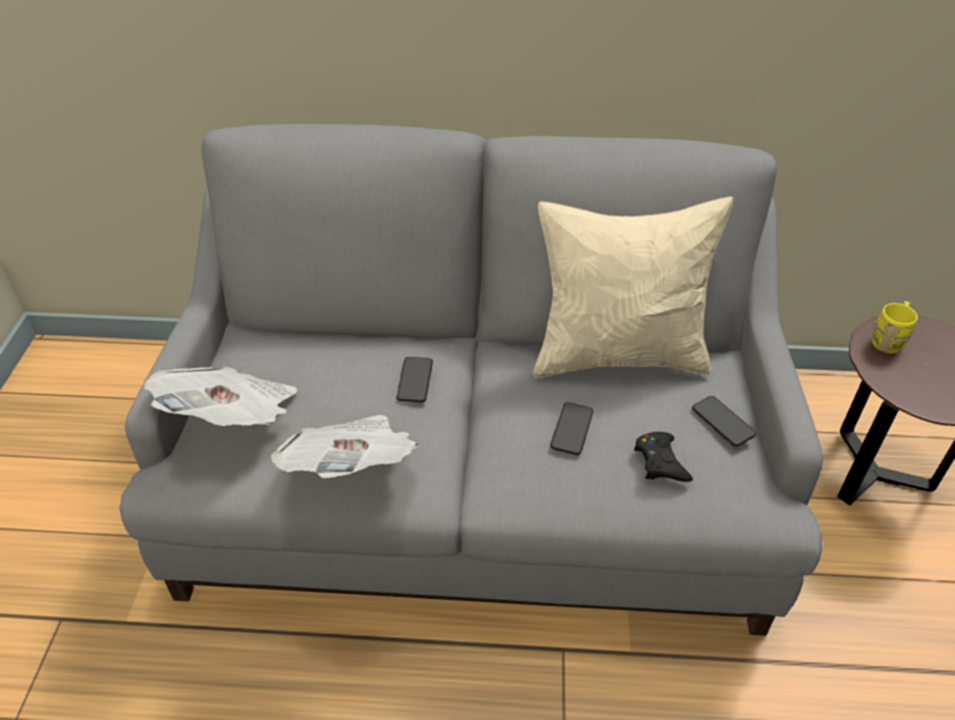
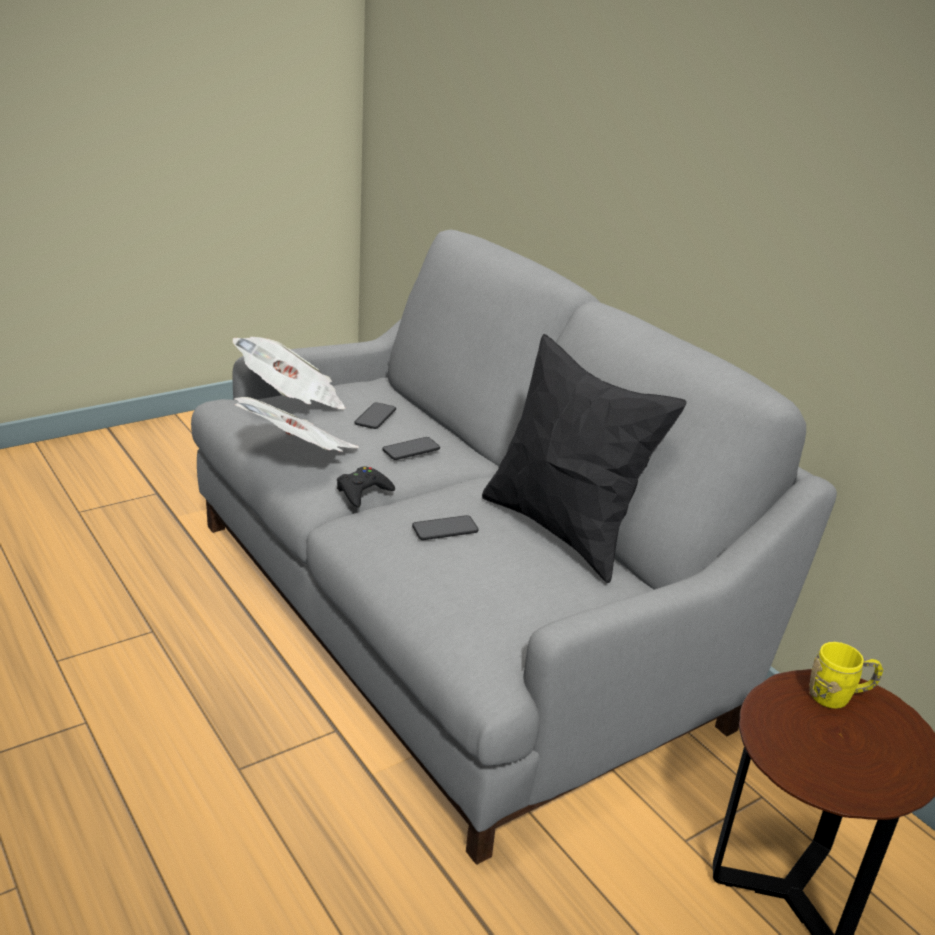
camera: 50 degrees right, 15 degrees down
beige pillow [533,196,733,378] -> black pillow [482,334,686,583]
black game controller [634,432,693,482] -> black game controller moved to [337,466,395,508]
phone [692,396,756,447] -> phone moved to [354,402,396,429]

